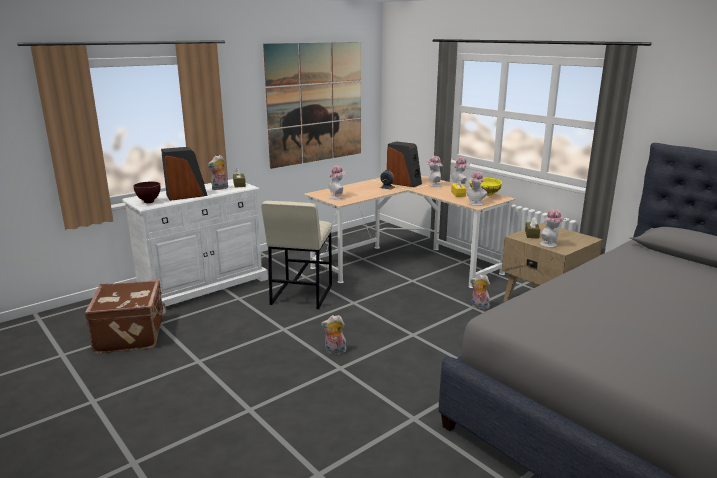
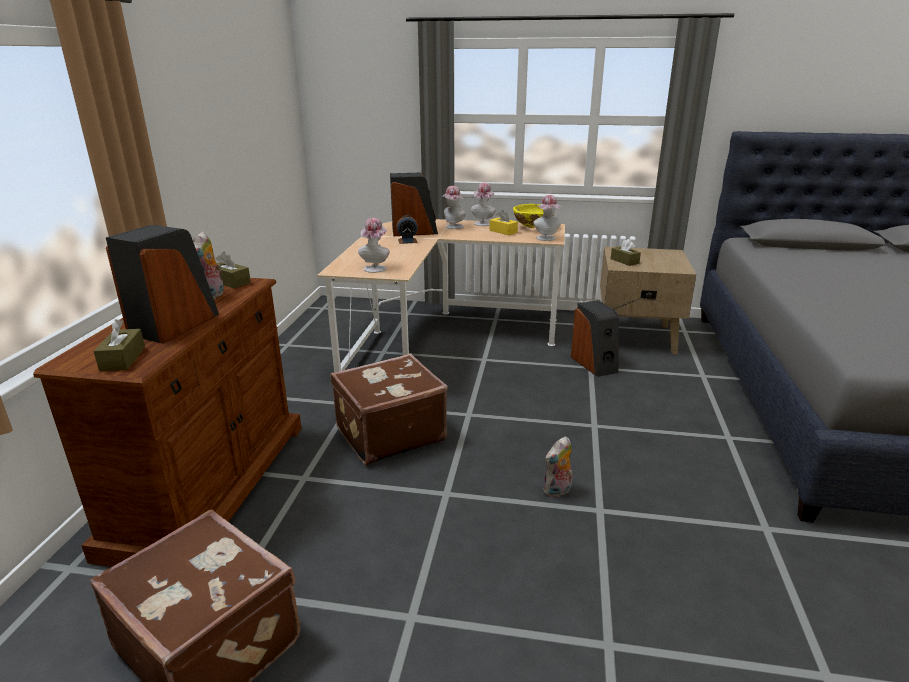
camera: 40 degrees left, 5 degrees up
white dresser [122,179,268,306] -> brown dresser [33,278,302,567]
brown bowl [133,182,160,203] -> brown tissue box [93,319,145,371]
beige chair [261,201,332,309] -> brown suitcase [330,353,448,465]
picture [263,42,361,169] -> none
plush toy [470,274,490,309] -> speaker [571,300,619,377]
hat [540,209,566,248] -> none

